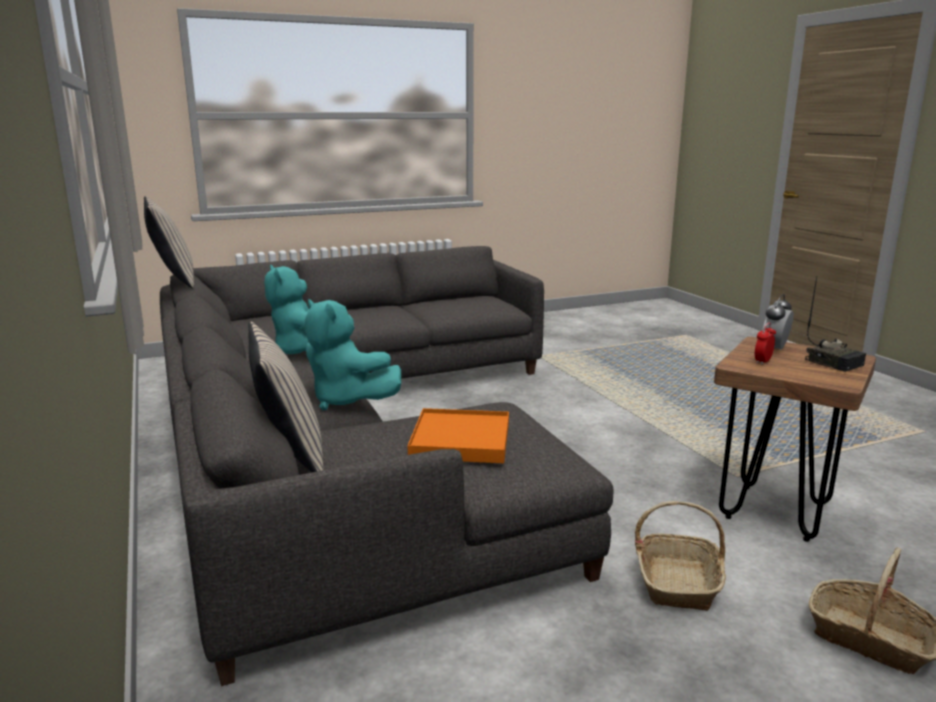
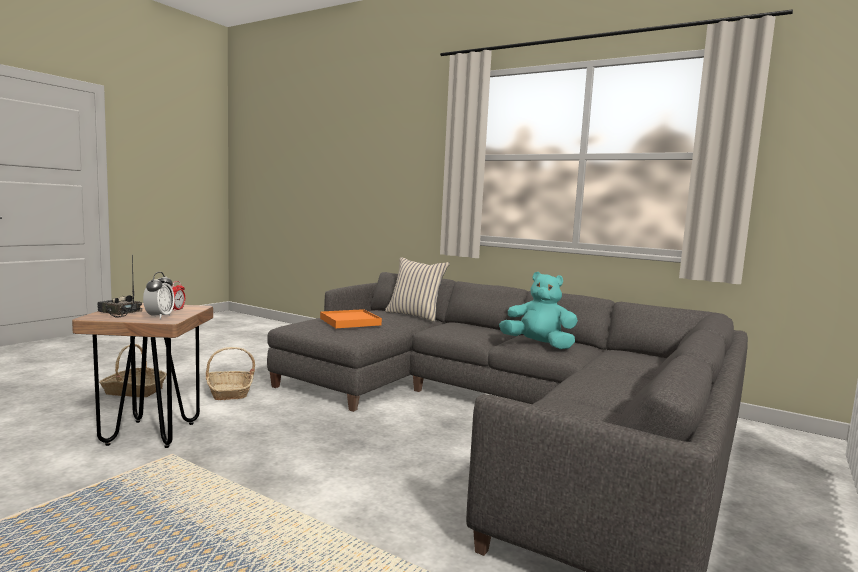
camera: 145 degrees right, 10 degrees down
beige pillow [144,196,194,288] -> none
turquoise plush toy [305,299,401,410] -> none

